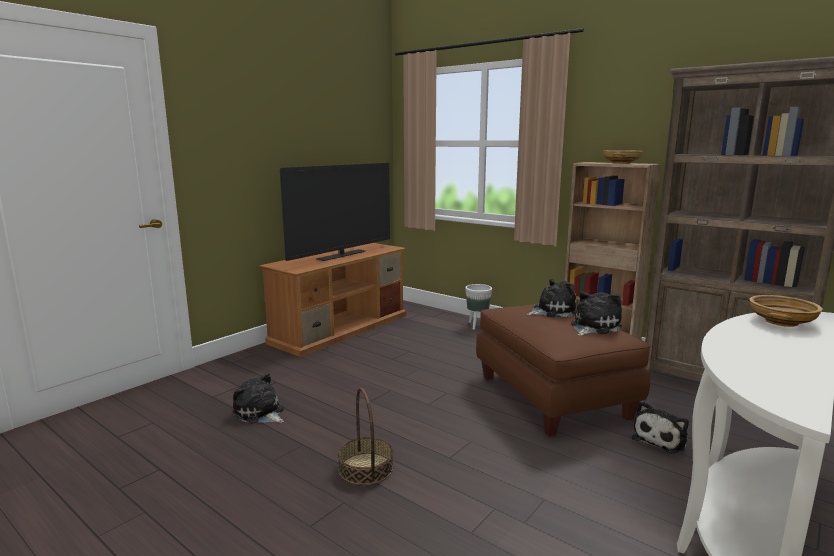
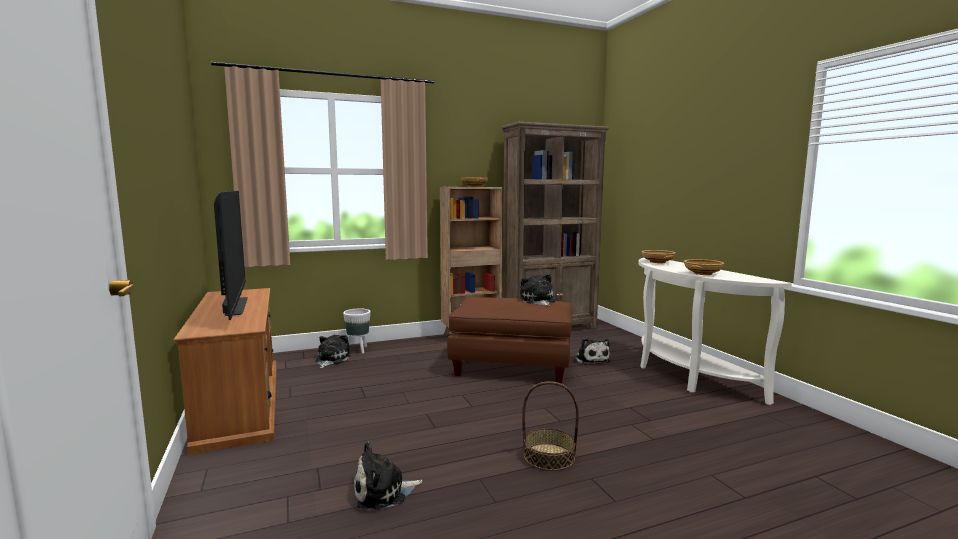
camera: 60 degrees left, 5 degrees down
plush toy [527,279,576,317] -> plush toy moved to [315,335,351,368]
none -> beige bowl [684,259,724,275]

